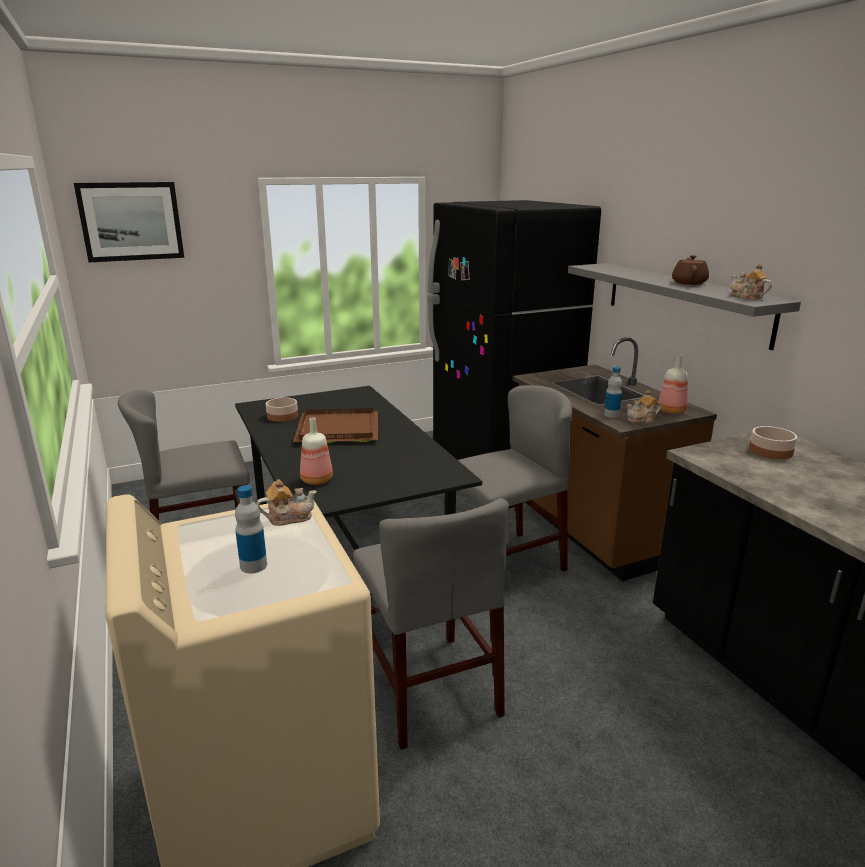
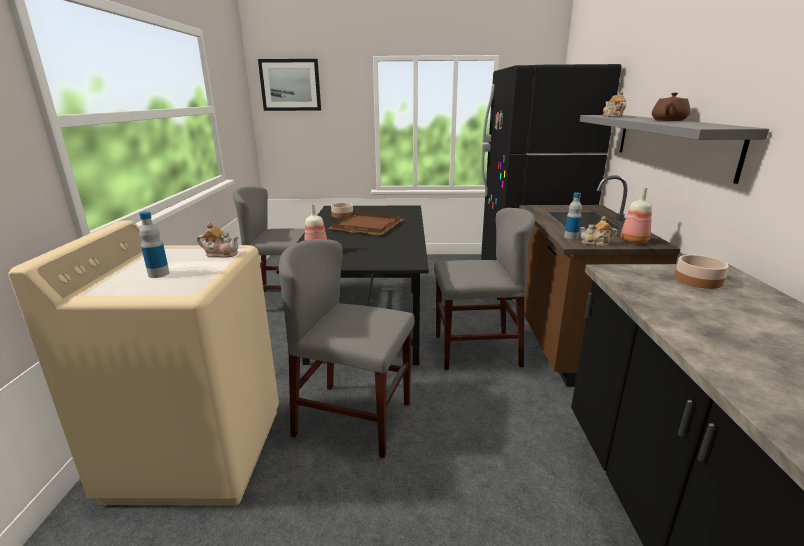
camera: 25 degrees right, 0 degrees up
grey chair [353,498,509,750] -> grey chair turned 105 degrees clockwise [279,239,415,458]
teapot [731,263,772,299] -> teapot moved to [603,91,626,117]

